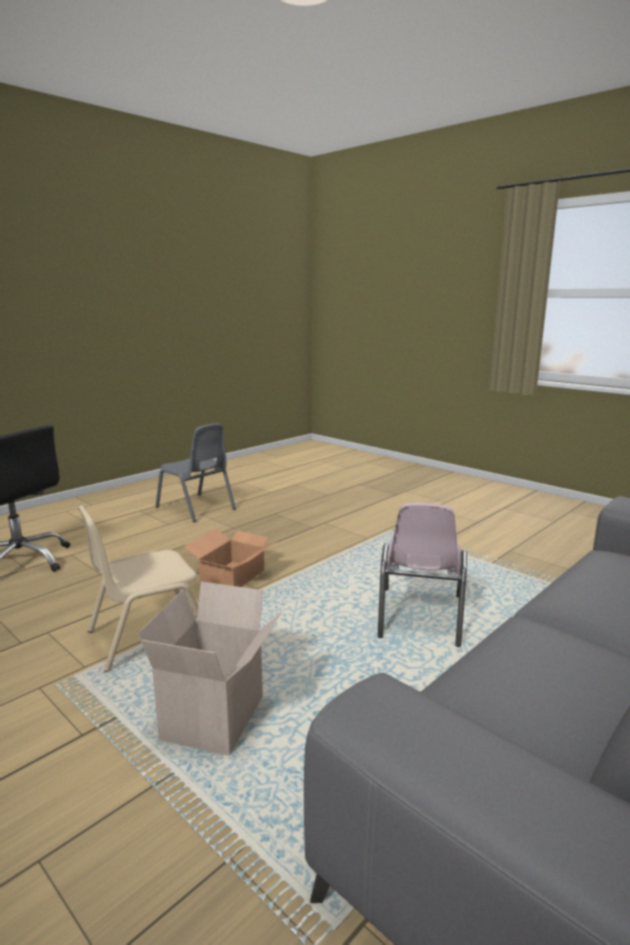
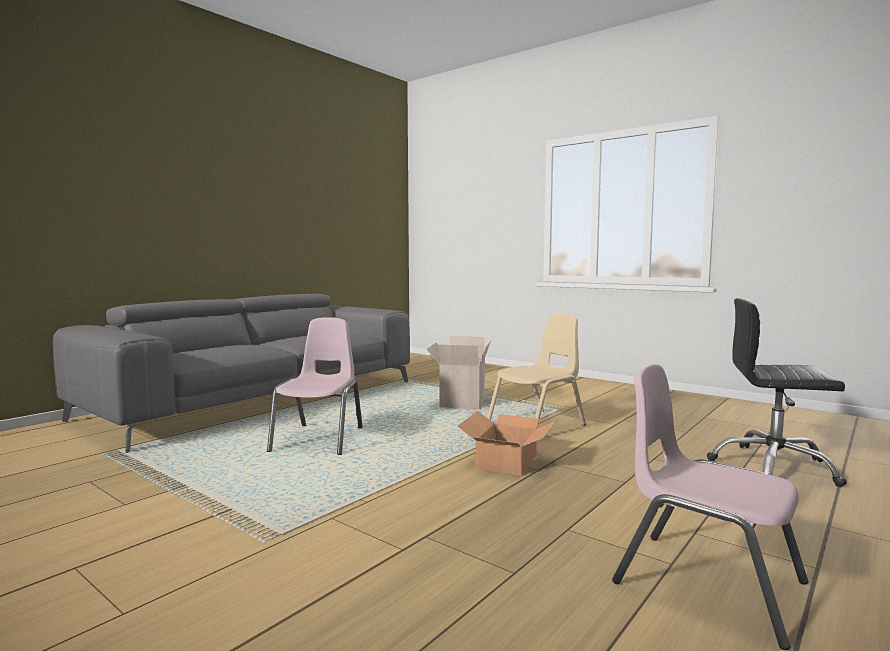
camera: 175 degrees right, 10 degrees down
grey chair [155,423,236,522] -> pink chair [612,364,808,650]

